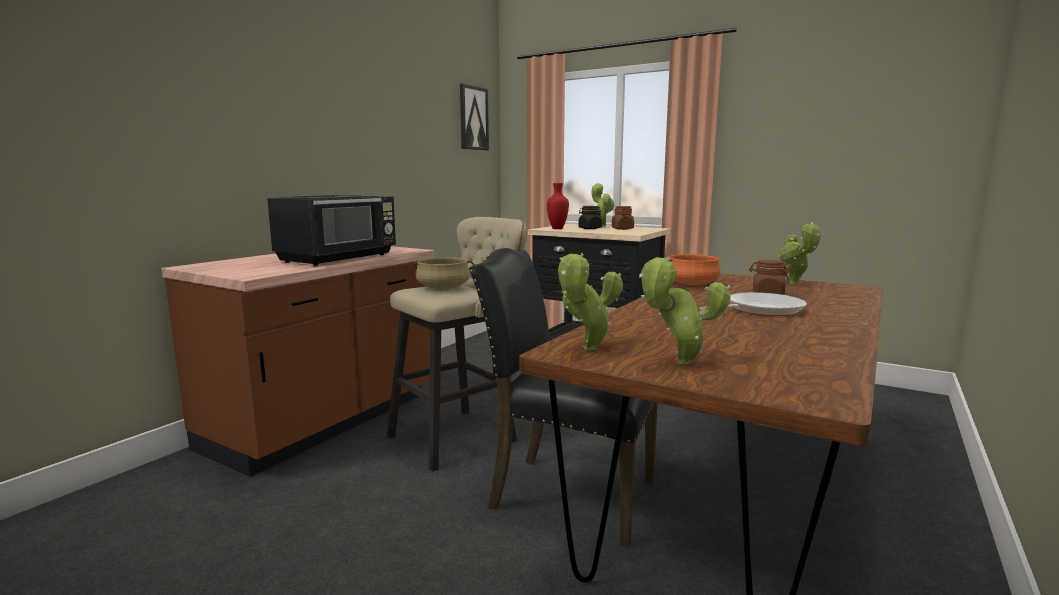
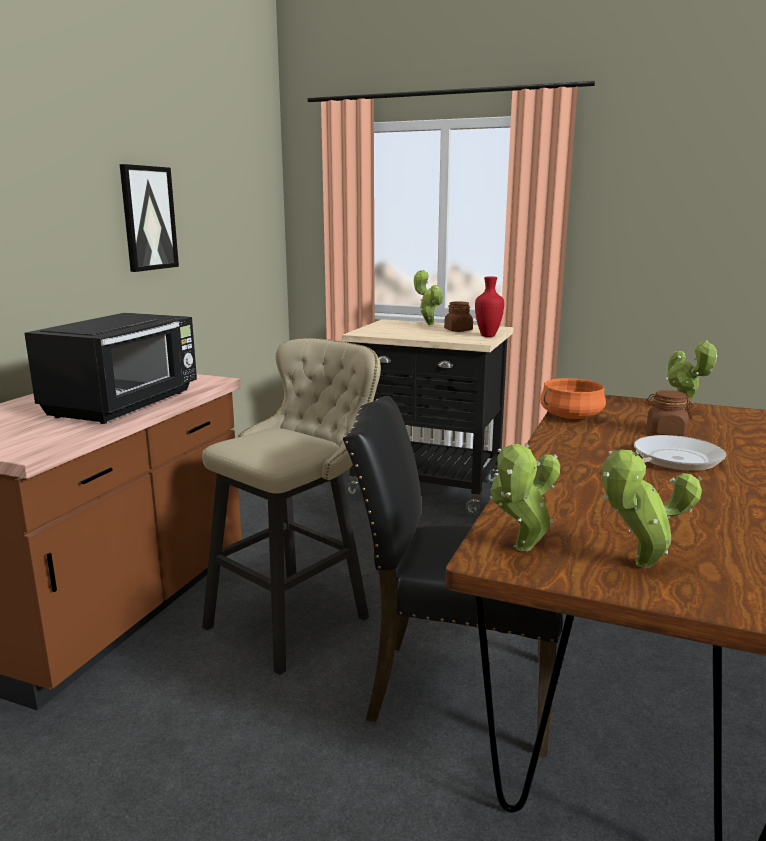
camera: 10 degrees left, 5 degrees up
beige cooking pot [410,257,474,289] -> none
picture [460,84,489,151] -> picture moved to [120,164,179,272]
red vase [547,183,569,229] -> red vase moved to [475,276,504,337]
black jar [578,206,602,229] -> none

